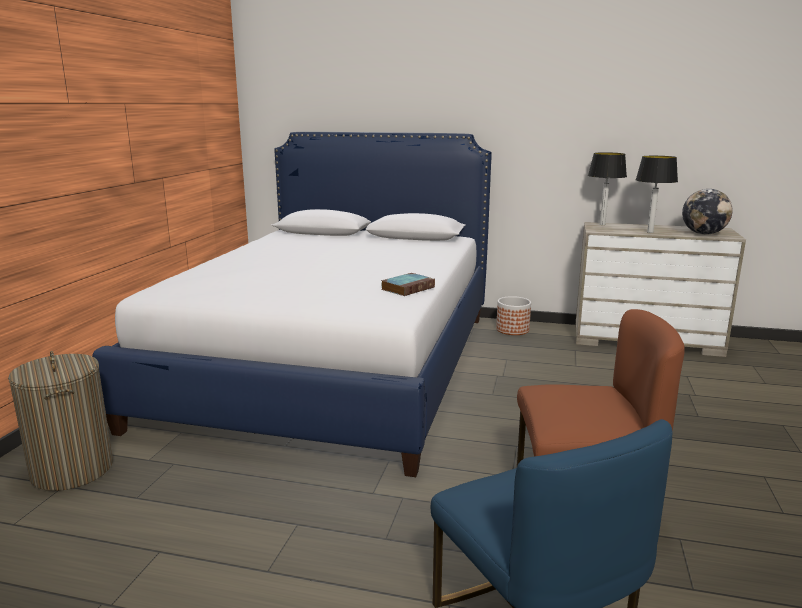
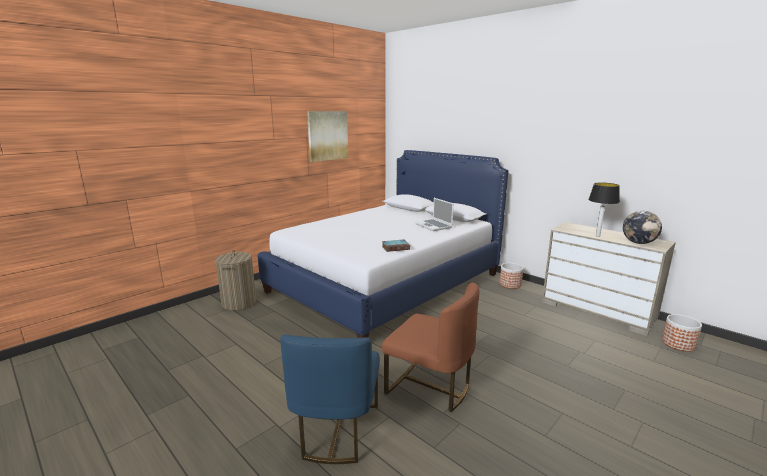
camera: 30 degrees right, 0 degrees up
table lamp [588,152,627,225] -> none
none -> picture [307,111,348,162]
none -> laptop [415,198,454,231]
none -> planter [662,314,702,352]

